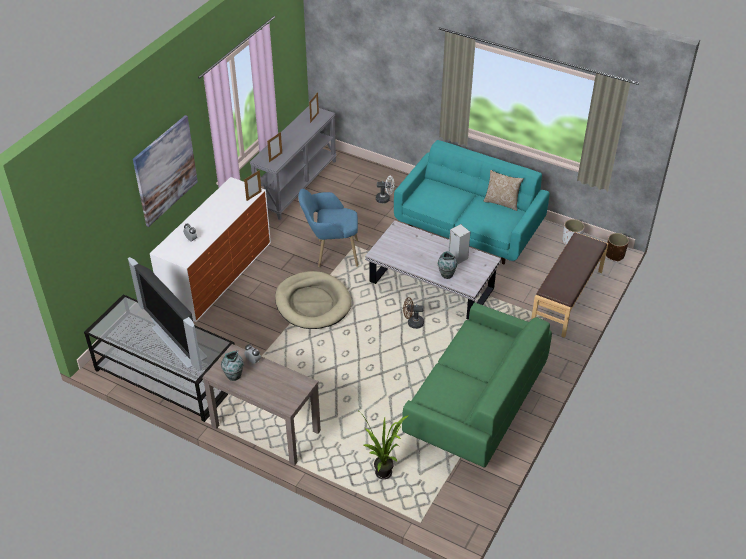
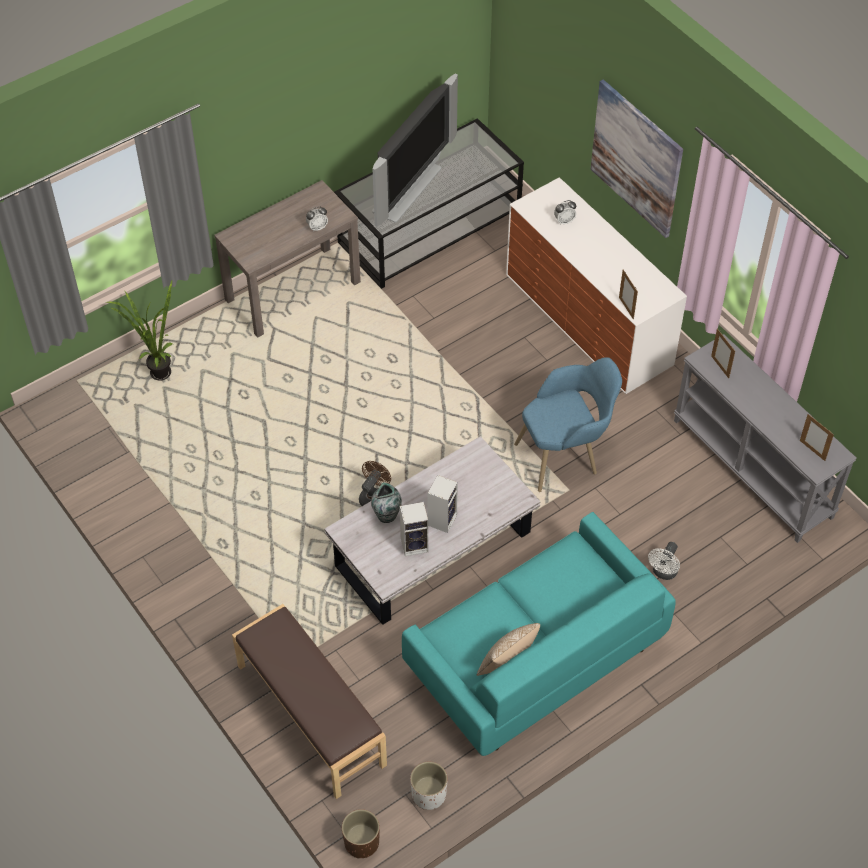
camera: 115 degrees right, 10 degrees up
television [128,257,207,371] -> television turned 135 degrees clockwise [372,74,458,227]
vase [221,350,244,381] -> none
beige dog bed [275,271,352,329] -> none
blue armchair [298,189,358,267] -> blue armchair turned 45 degrees clockwise [514,357,622,492]
green sofa [402,303,552,468] -> none
none -> speaker [428,475,458,533]

